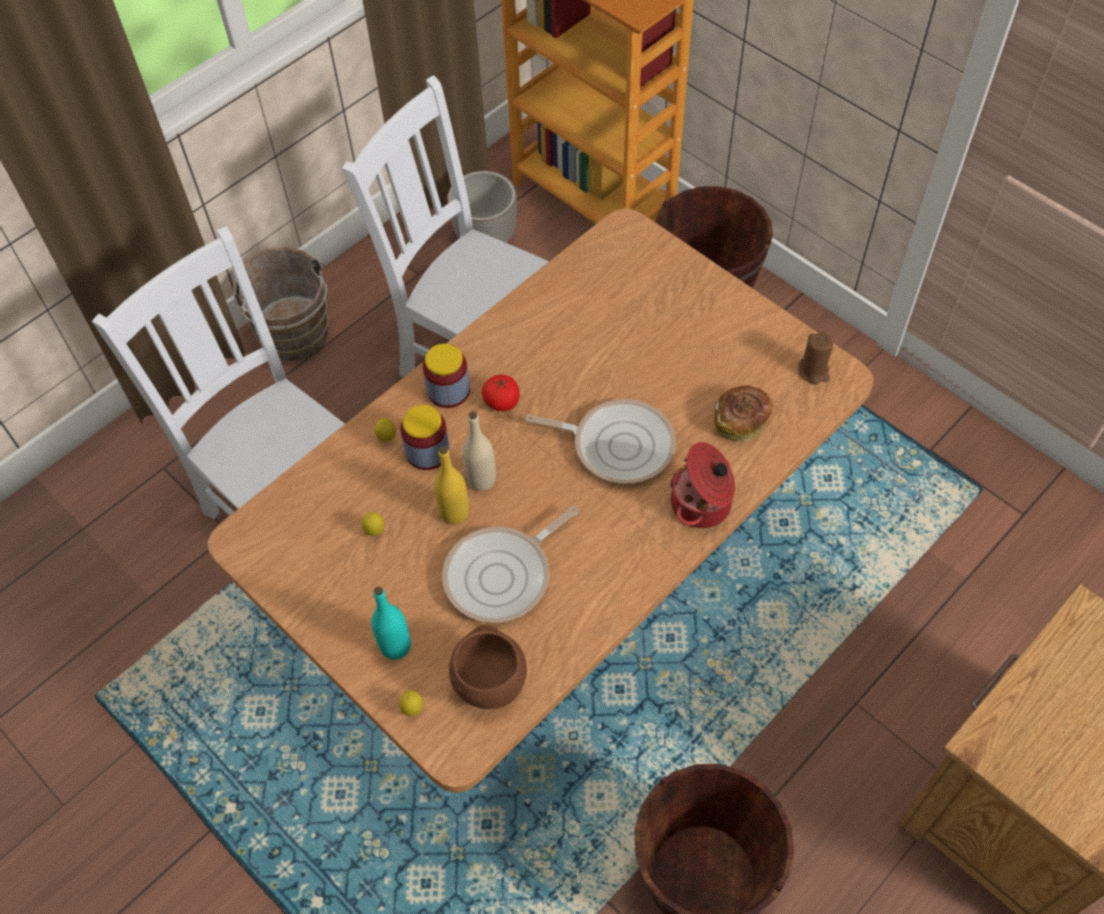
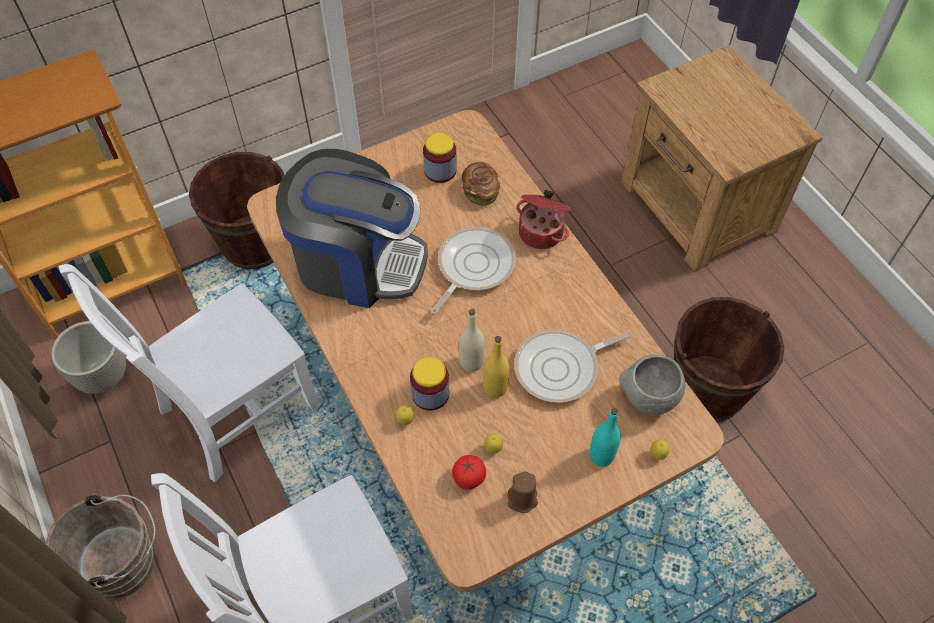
camera: 75 degrees left, 0 degrees up
jar [423,343,470,408] -> jar moved to [423,133,457,183]
frying pan [442,506,579,623] -> frying pan turned 90 degrees clockwise [514,329,632,403]
brown bowl [449,625,527,709] -> grey bowl [619,355,685,415]
tomato [482,374,520,411] -> tomato moved to [452,455,486,490]
brown candle [798,332,833,385] -> brown candle moved to [508,472,538,513]
none -> coffee machine [276,149,428,308]

